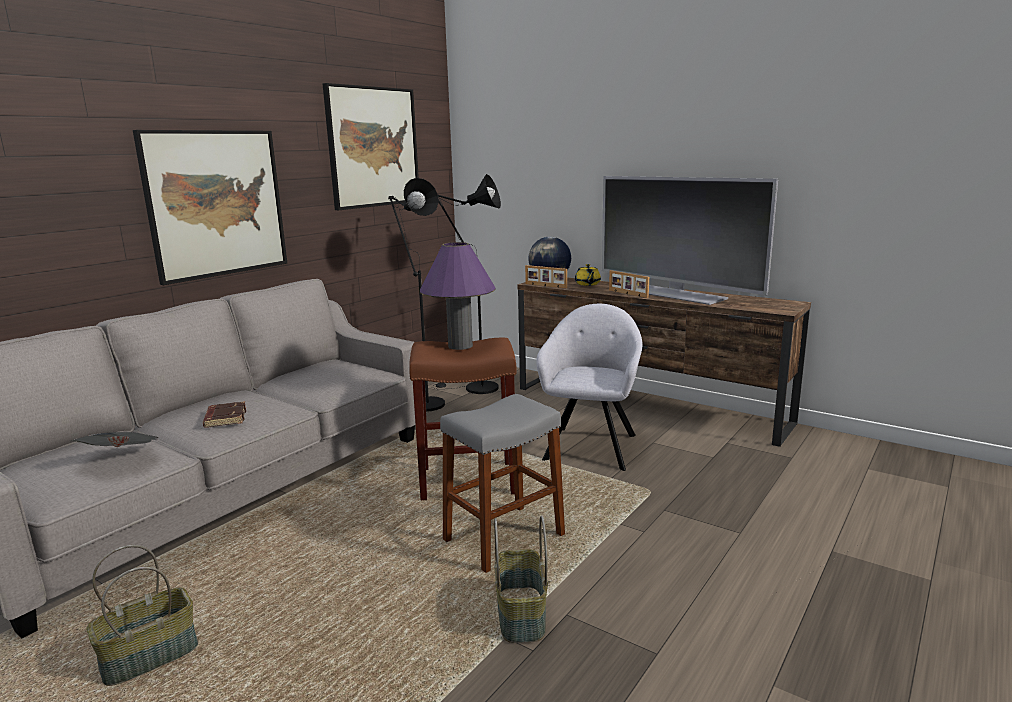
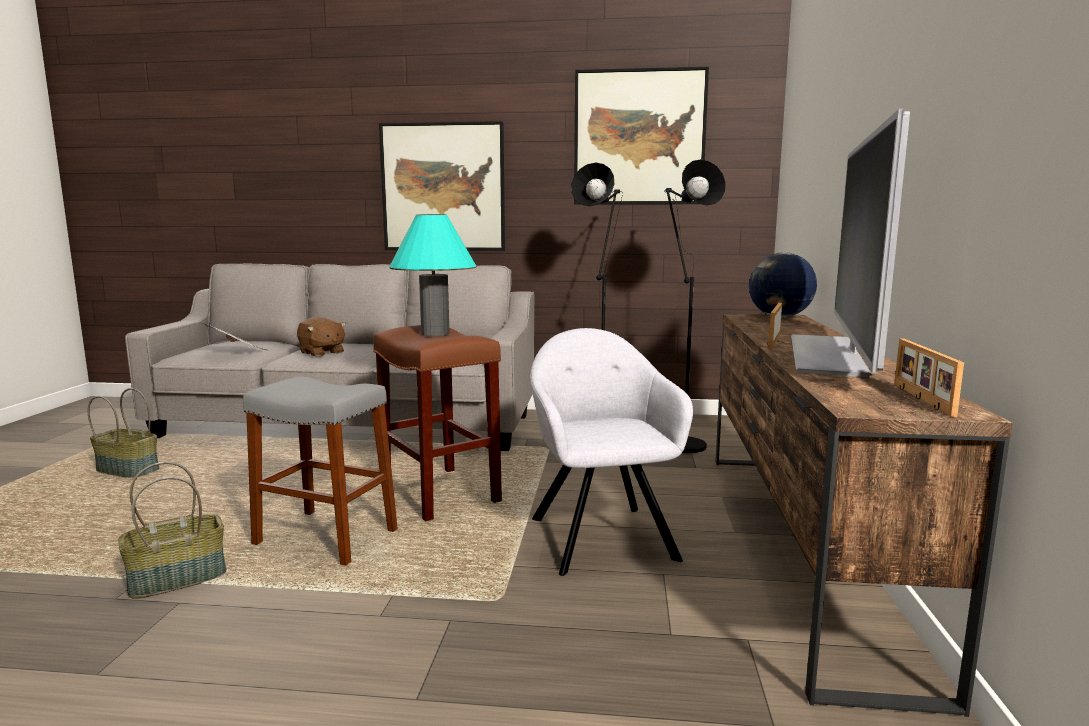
camera: 60 degrees right, 5 degrees down
brown book [203,401,246,428] -> brown plush toy [297,317,346,357]
purple table lamp [420,242,496,350] -> turquoise table lamp [389,214,476,336]
picture frame [525,265,567,288] -> picture frame moved to [894,339,964,417]
grey armchair [537,304,642,471] -> grey armchair turned 90 degrees counterclockwise [530,328,693,576]
yellow teapot [575,264,601,286] -> none

